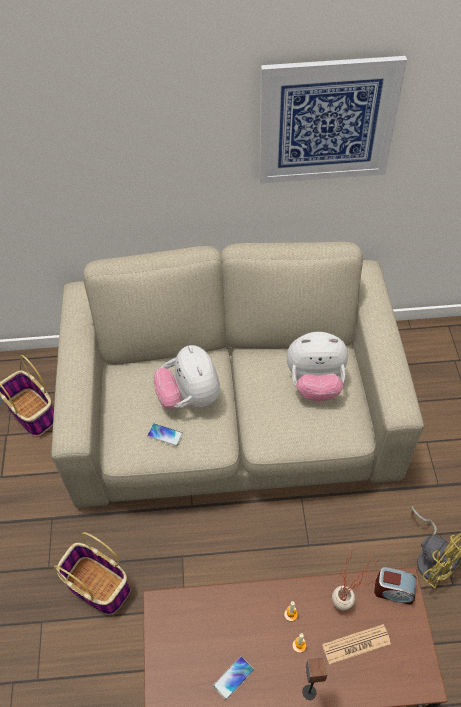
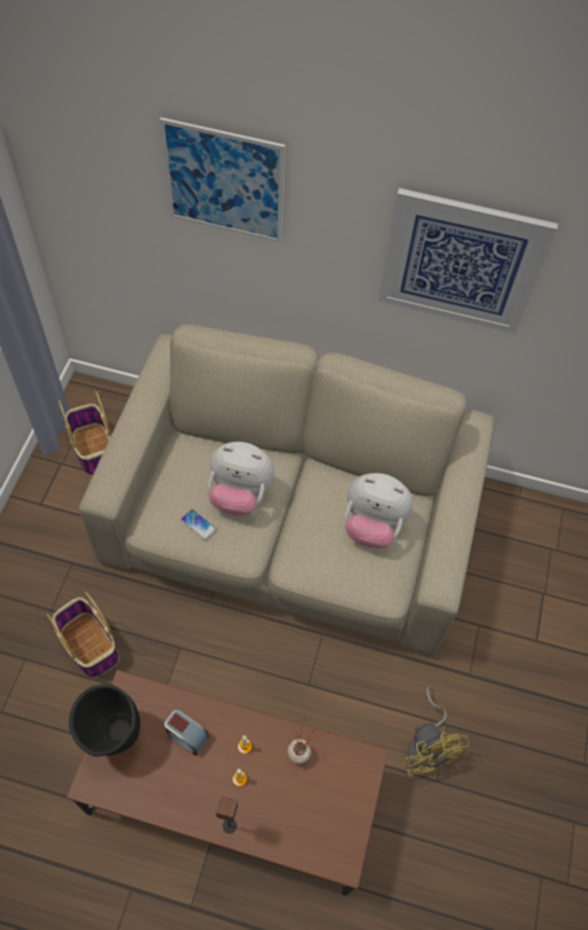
camera: 15 degrees right, 5 degrees up
plush toy [154,345,220,409] -> plush toy turned 75 degrees counterclockwise [208,442,275,516]
phone [213,656,254,700] -> none
newspaper [322,624,391,665] -> none
alarm clock [374,567,417,605] -> alarm clock moved to [164,709,209,756]
none -> black vase [69,684,140,757]
none -> picture [160,117,285,243]

